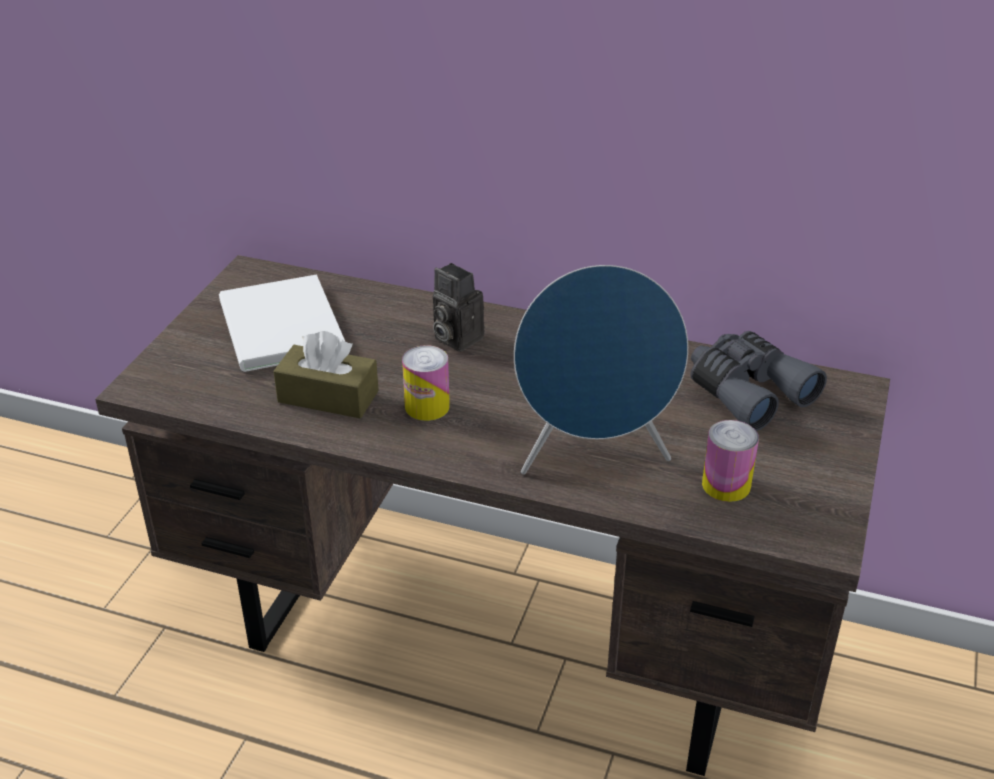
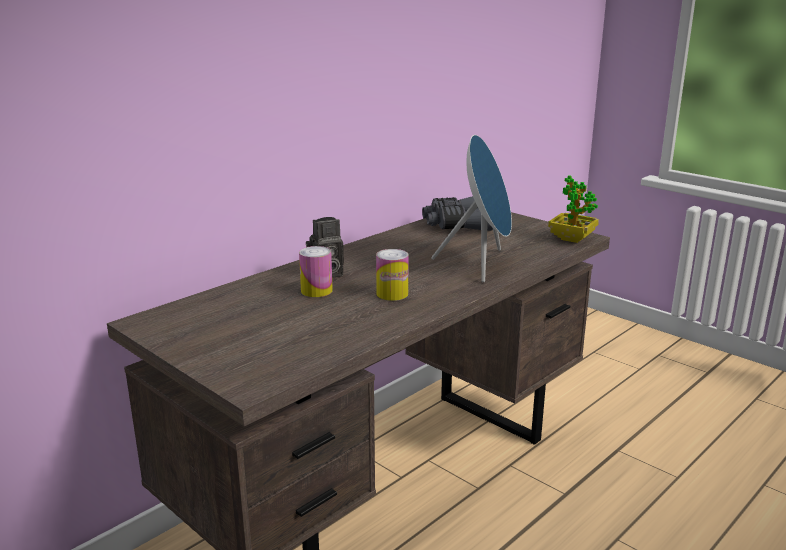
camera: 65 degrees left, 15 degrees down
white book [219,274,345,372] -> none
brown tissue box [273,331,379,419] -> none
can [702,420,759,502] -> can moved to [299,246,333,297]
none -> potted plant [548,175,599,243]

